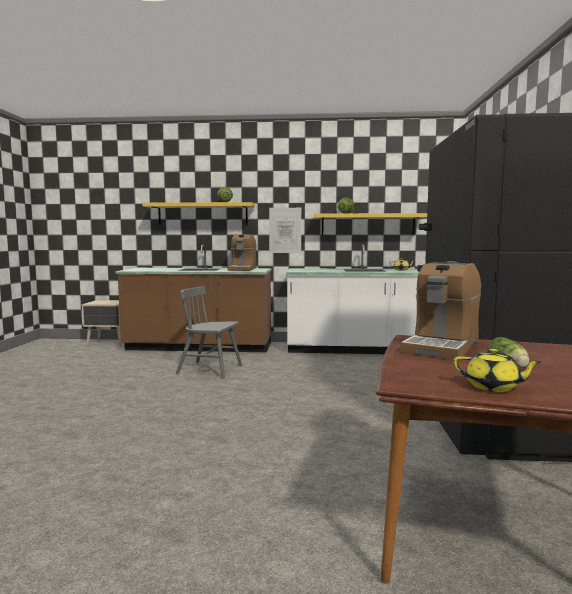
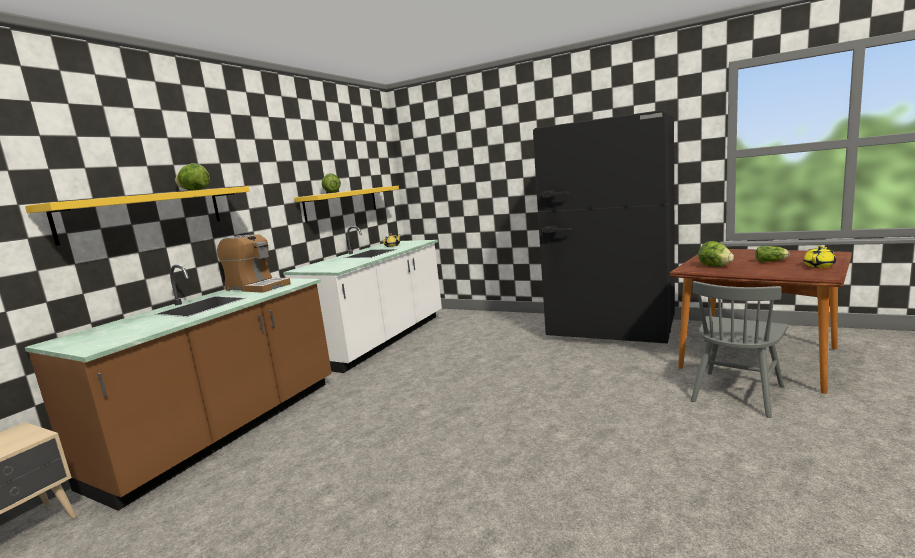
camera: 65 degrees left, 5 degrees up
grey chair [176,286,242,379] -> grey chair moved to [691,281,788,418]
picture [269,208,301,253] -> none
coffee machine [400,261,481,360] -> lettuce [698,241,734,267]

